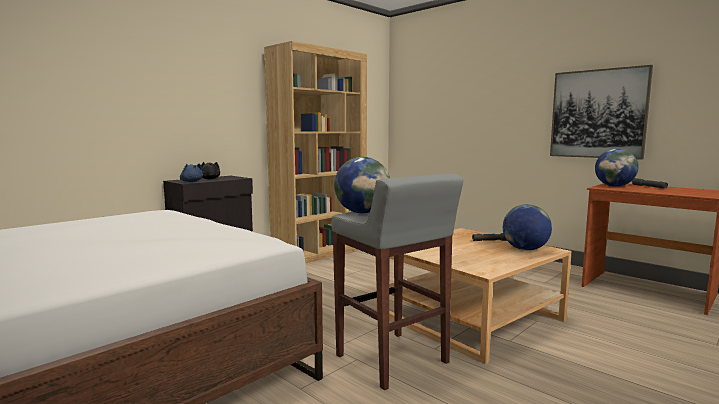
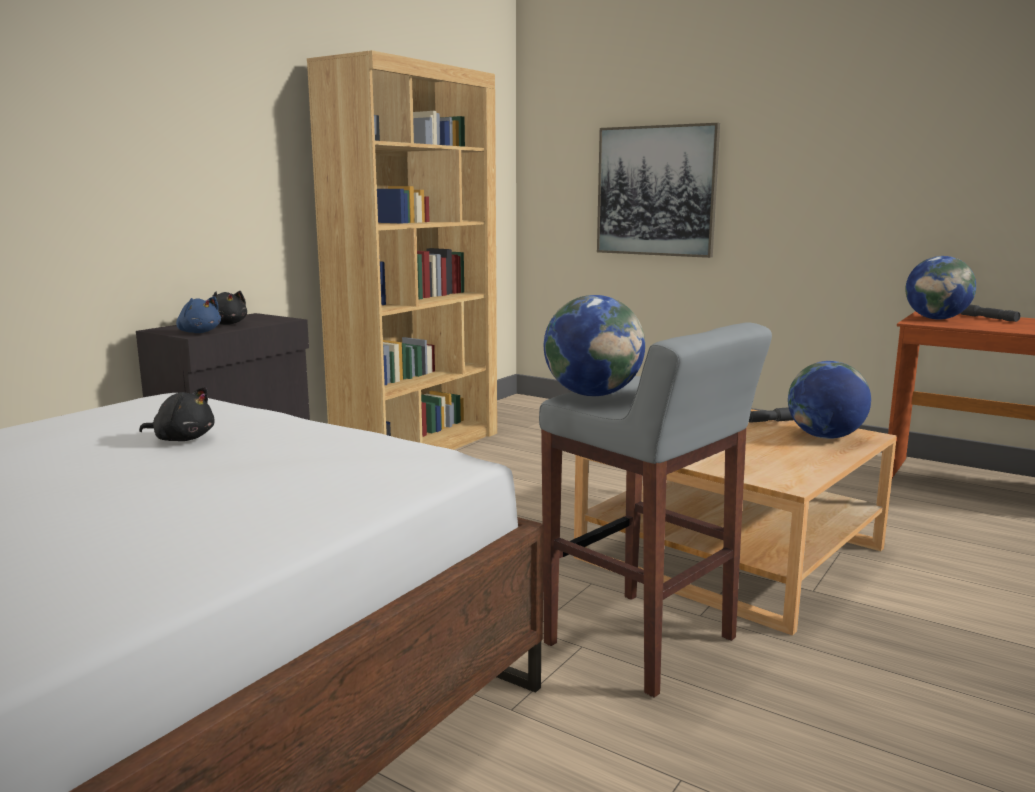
camera: 10 degrees left, 5 degrees up
picture [550,65,653,160] -> picture moved to [597,123,720,258]
none -> black plush toy [139,387,214,441]

